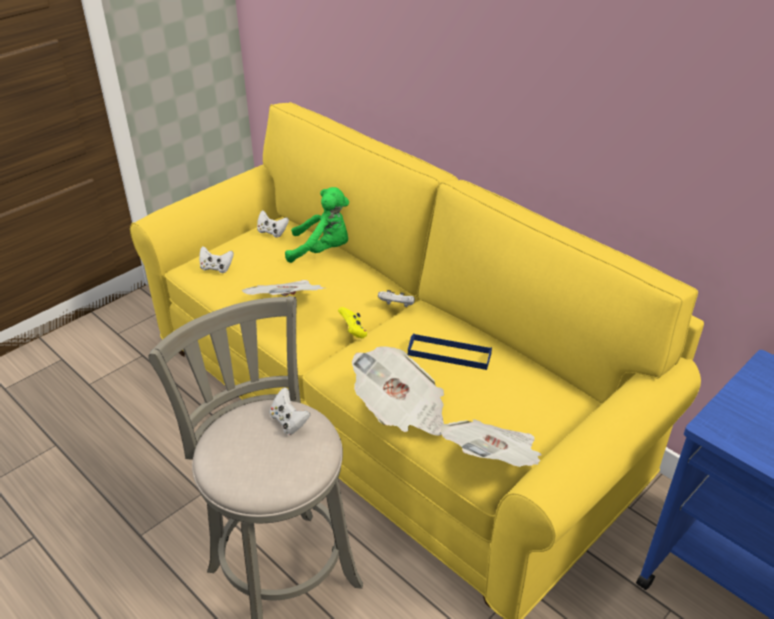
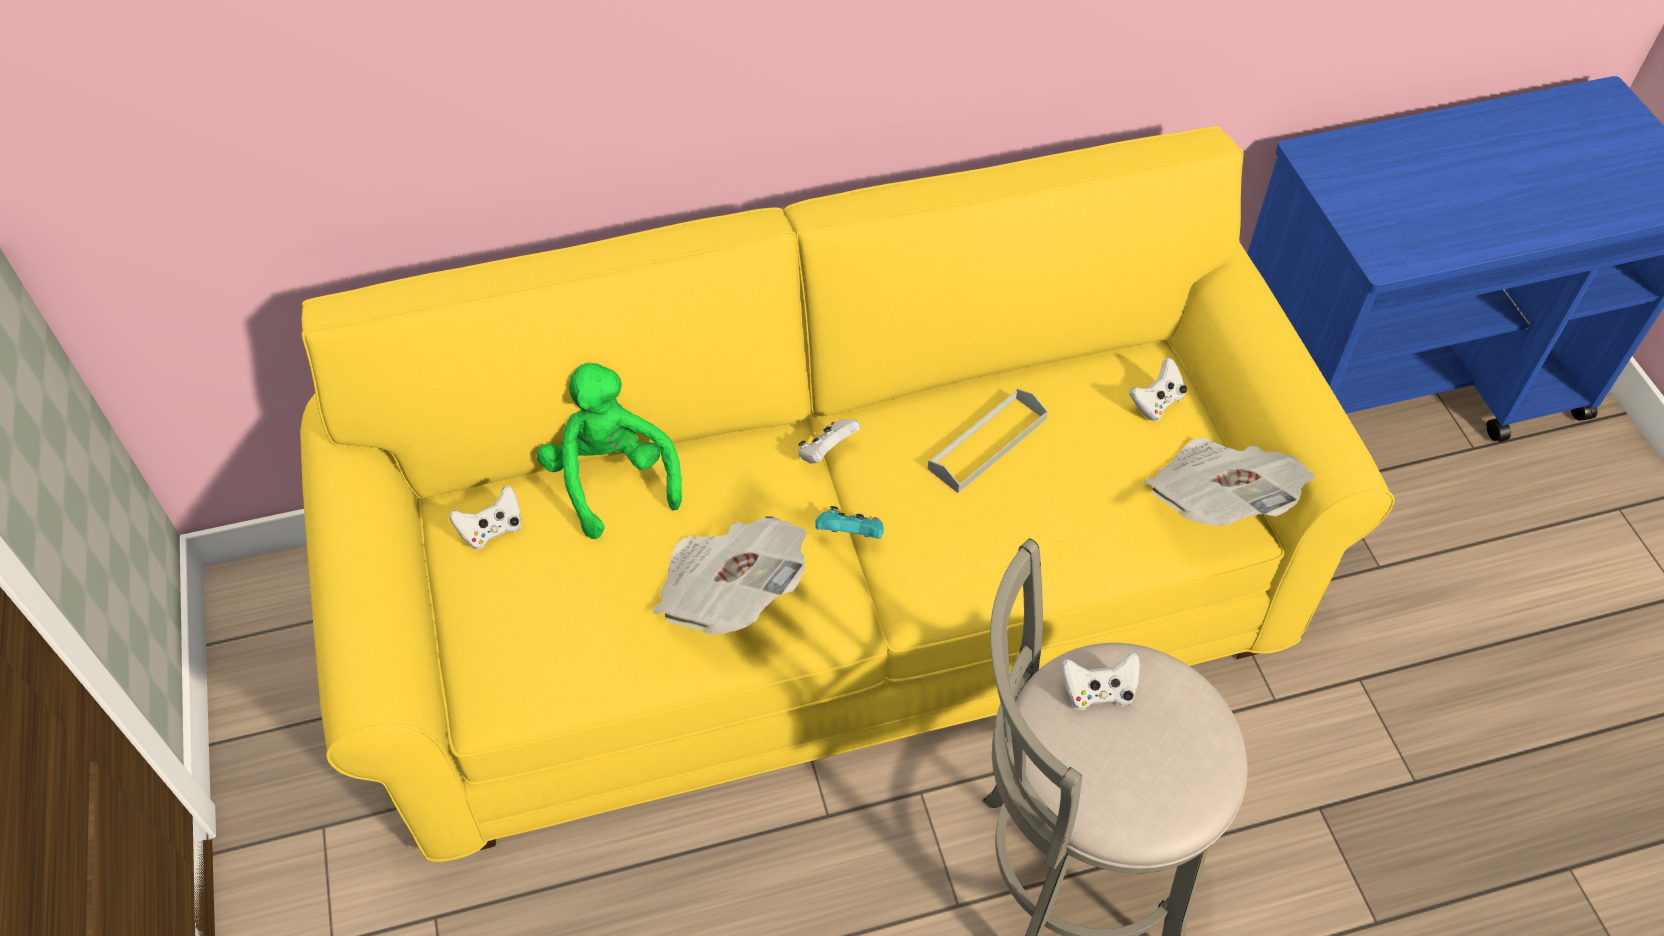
camera: 60 degrees left, 15 degrees up
white game controller [199,247,234,273] -> white game controller moved to [1129,358,1187,421]
green plush toy [285,187,349,263] -> green plush toy turned 60 degrees counterclockwise [537,363,682,539]
yellow game controller [338,307,367,338] -> turquoise game controller [815,506,884,539]
newspaper [352,346,444,436] -> none
blue tray [408,333,492,370] -> grey tray [928,389,1048,493]

